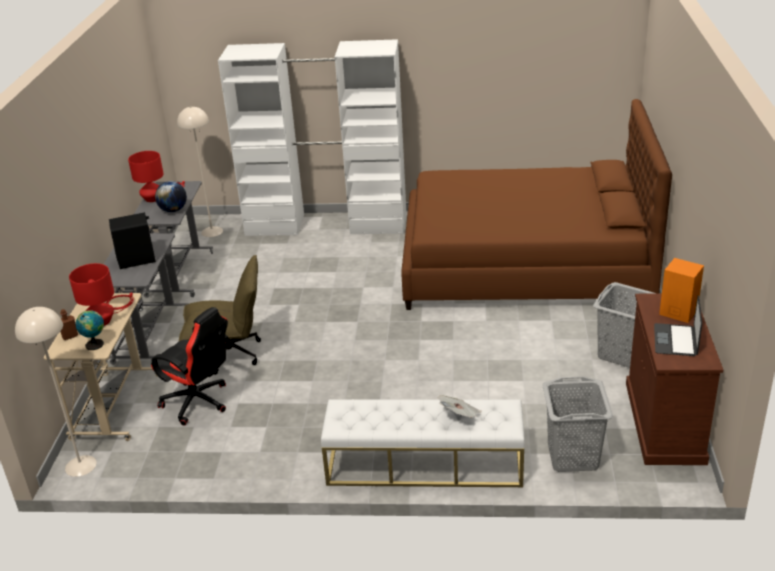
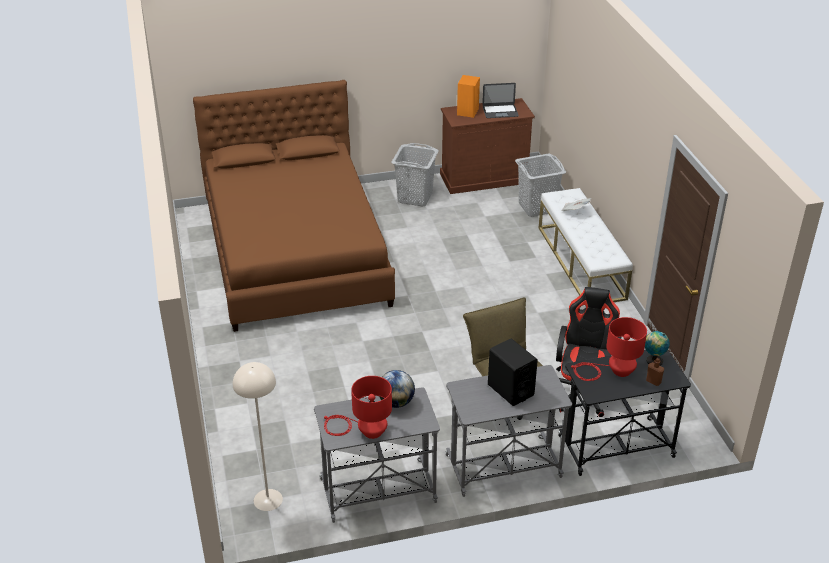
camera: 110 degrees left, 5 degrees up
beige floor lamp [15,307,97,477] -> none
beige desk [44,293,157,441] -> black desk [558,350,691,476]
white wardrobe [218,39,407,236] -> none

